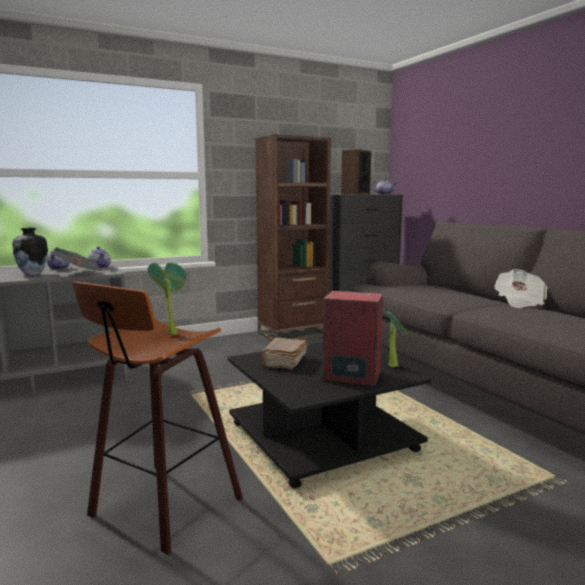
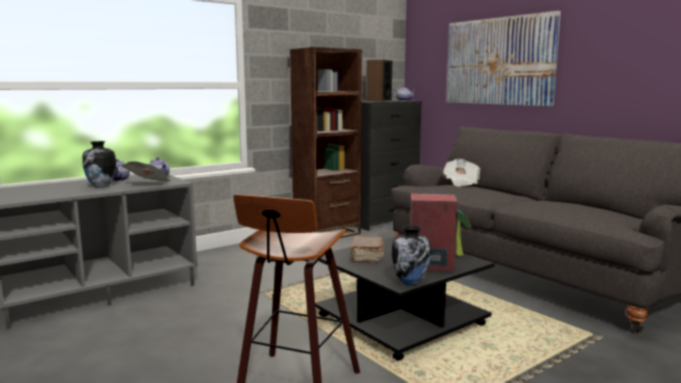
camera: 10 degrees left, 0 degrees up
potted plant [147,262,186,335] -> none
newspaper [494,269,547,308] -> newspaper moved to [443,159,480,187]
none -> vase [392,225,431,286]
none -> picture [446,11,561,106]

